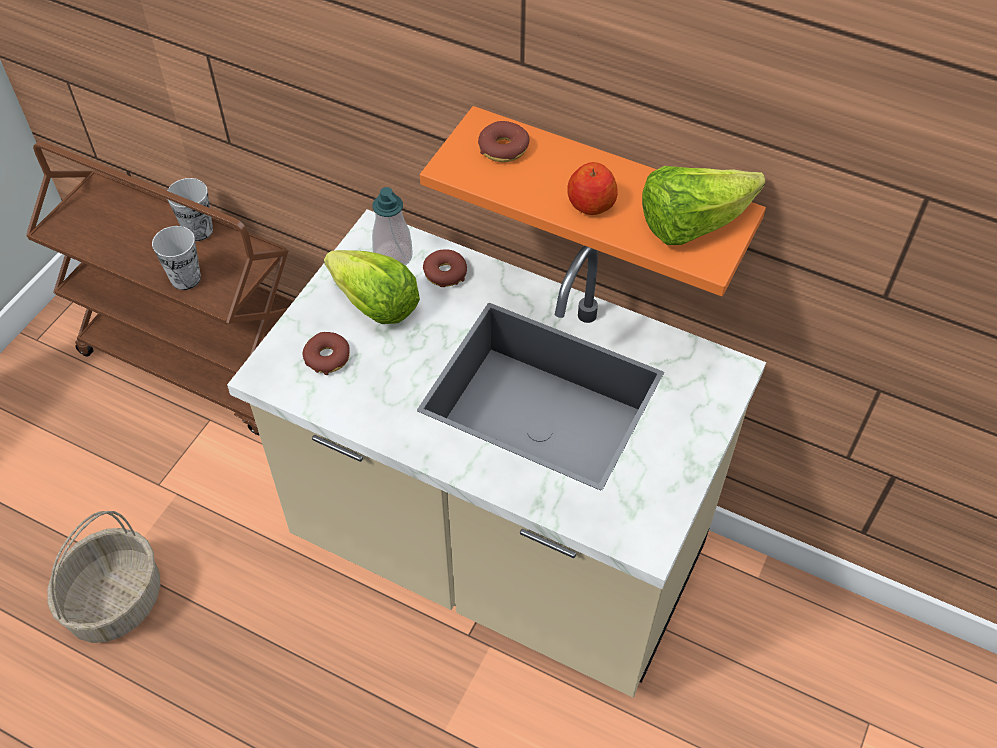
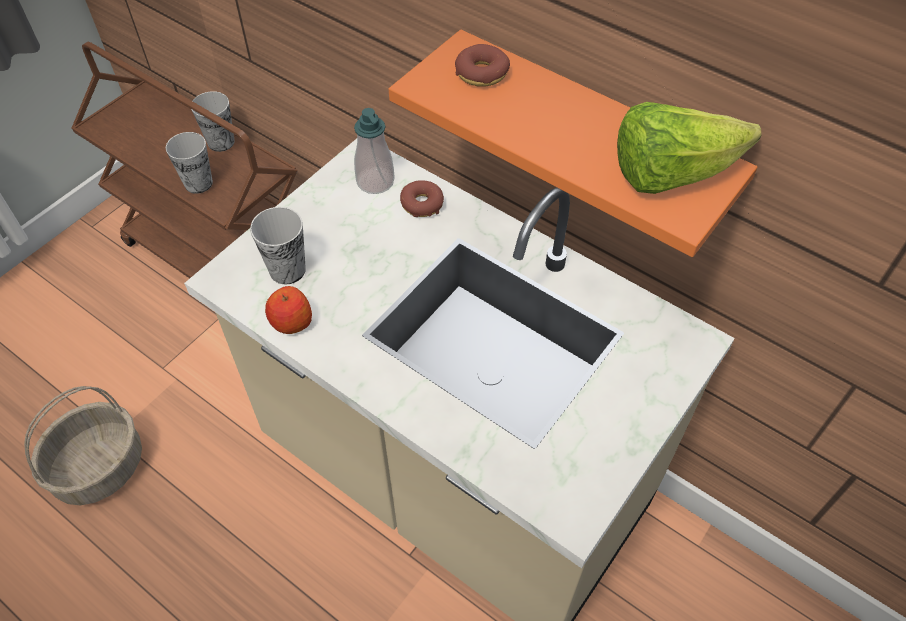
camera: 10 degrees right, 0 degrees up
donut [303,332,350,375] -> cup [250,207,306,284]
lettuce [324,250,420,324] -> none
apple [567,162,617,215] -> apple moved to [265,286,312,334]

